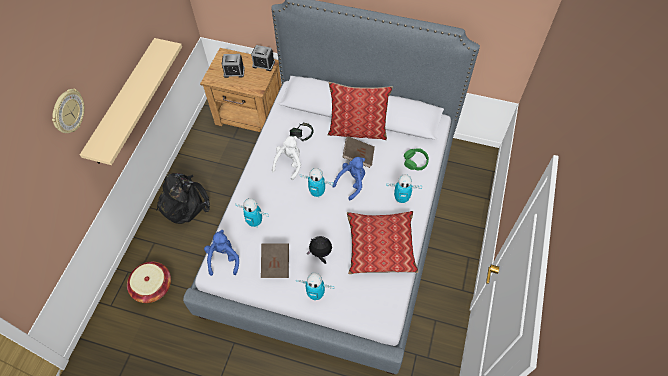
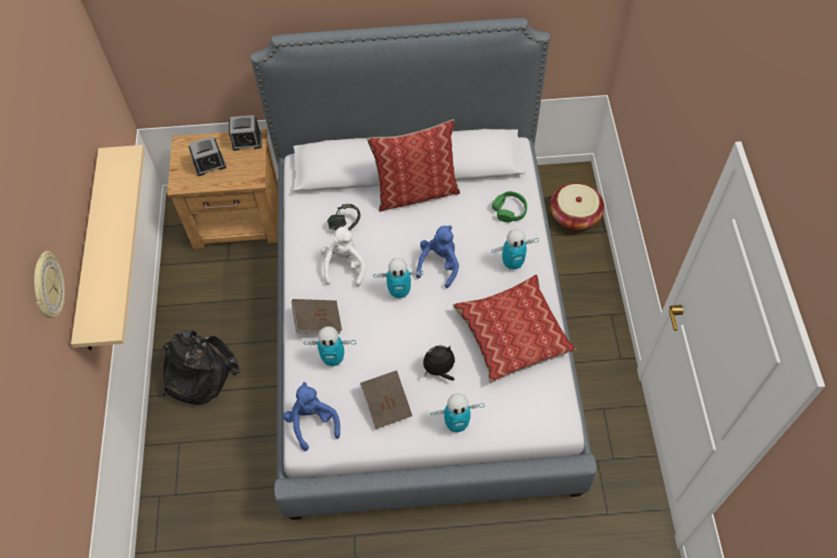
camera: 20 degrees left, 0 degrees up
basket [127,262,171,303] -> basket moved to [550,183,604,230]
brown book [342,136,375,168] -> brown book moved to [292,299,342,334]

